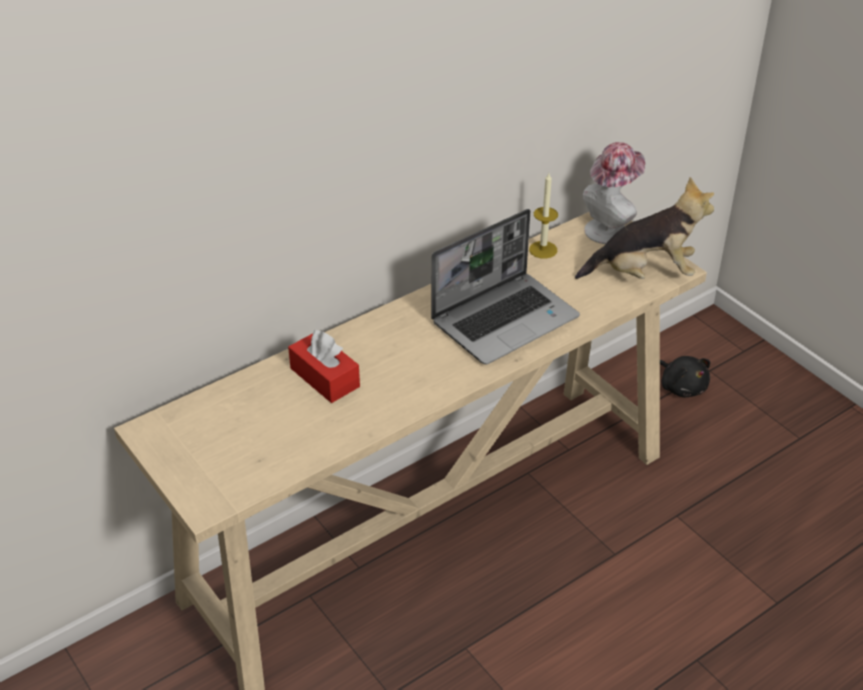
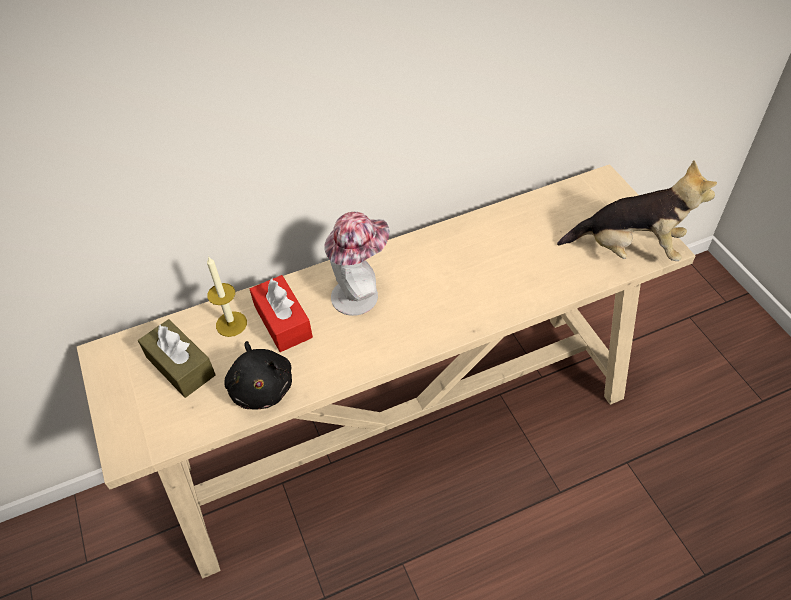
camera: 15 degrees right, 10 degrees up
laptop [431,209,580,365] -> none
candle [529,173,558,259] -> candle moved to [207,256,247,337]
hat [583,142,645,244] -> hat moved to [324,212,390,316]
black plush toy [660,356,710,397] -> black plush toy moved to [224,341,292,410]
none -> brown tissue box [138,319,216,398]

